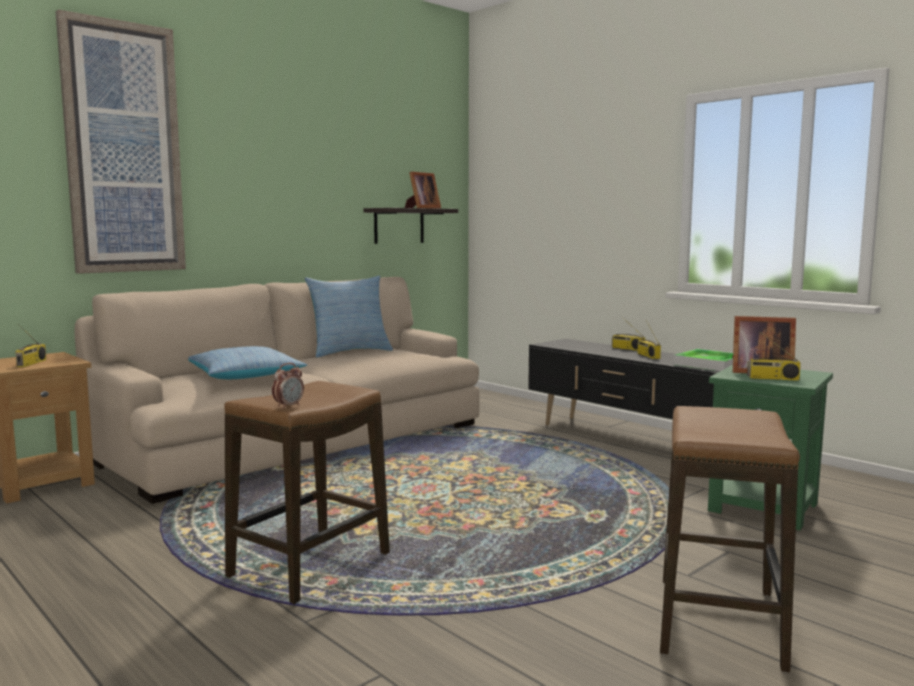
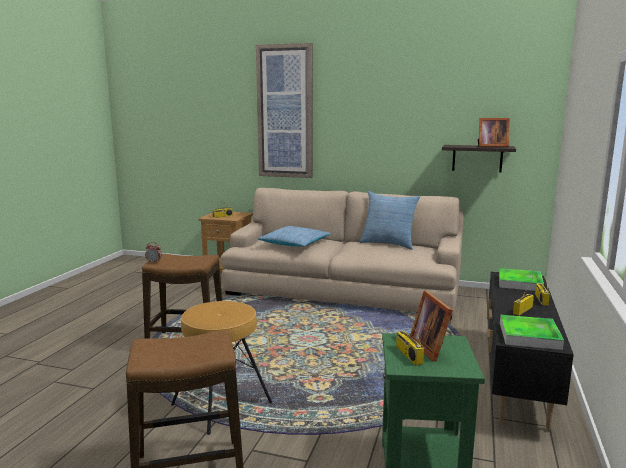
camera: 60 degrees right, 5 degrees up
none -> brown stool [171,301,272,435]
none -> tray [499,268,544,291]

